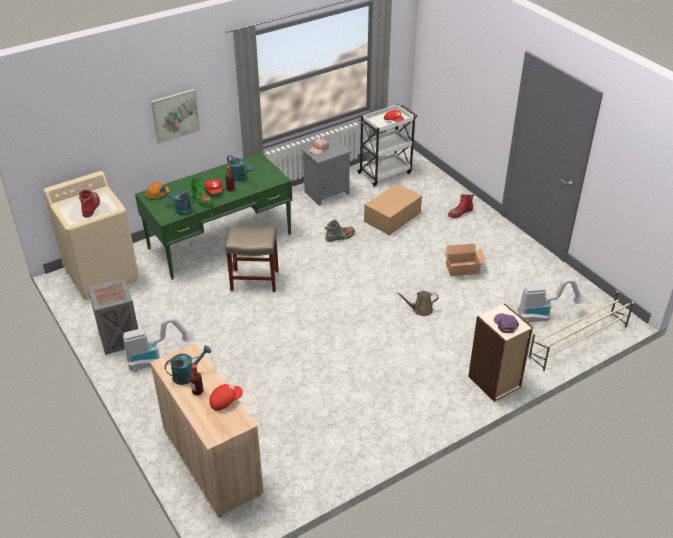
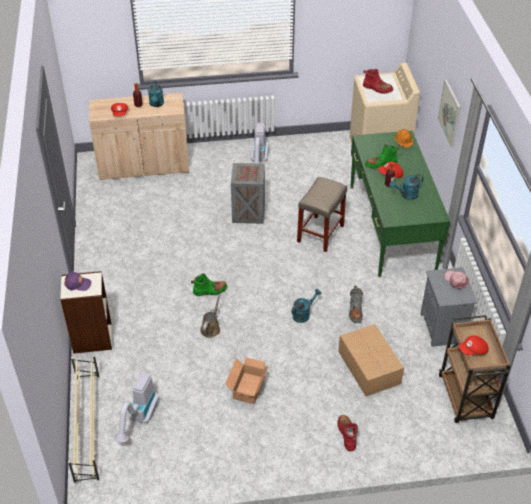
camera: 115 degrees right, 5 degrees up
crate [88,278,138,355] -> crate moved to [231,163,265,224]
turquoise watering can [160,185,194,215] -> turquoise watering can moved to [291,289,321,323]
white cart [357,104,417,187] -> brown cart [439,315,511,423]
none -> green boot [191,273,227,296]

